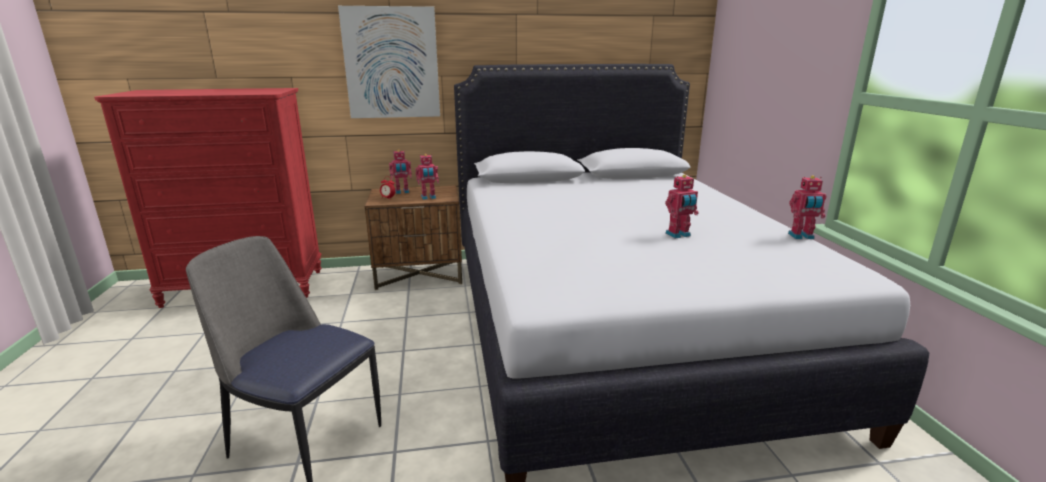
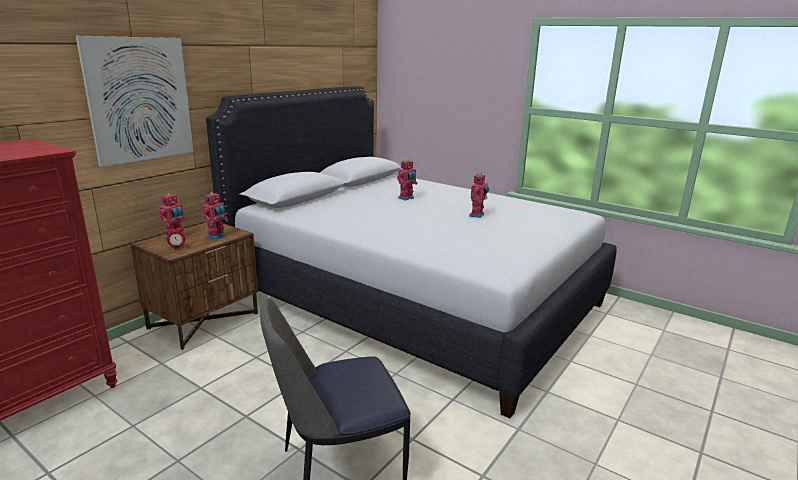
camera: 45 degrees left, 0 degrees up
toy robot [788,176,826,239] -> toy robot moved to [397,159,417,201]

